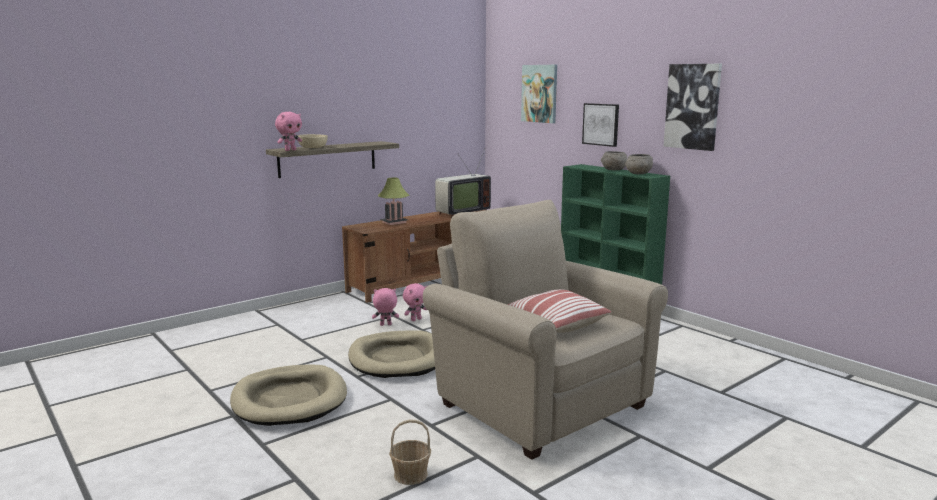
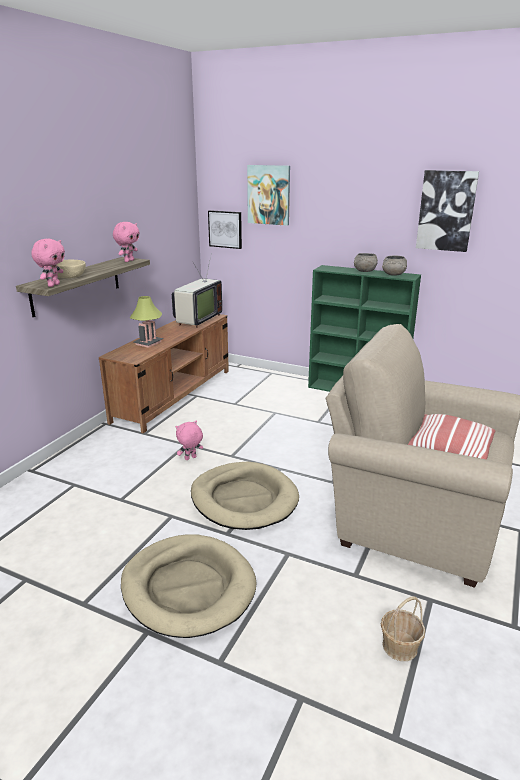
camera: 25 degrees left, 10 degrees up
pink plush toy [403,283,427,321] -> pink plush toy moved to [113,222,140,262]
picture [582,103,619,147] -> picture moved to [208,210,242,249]

